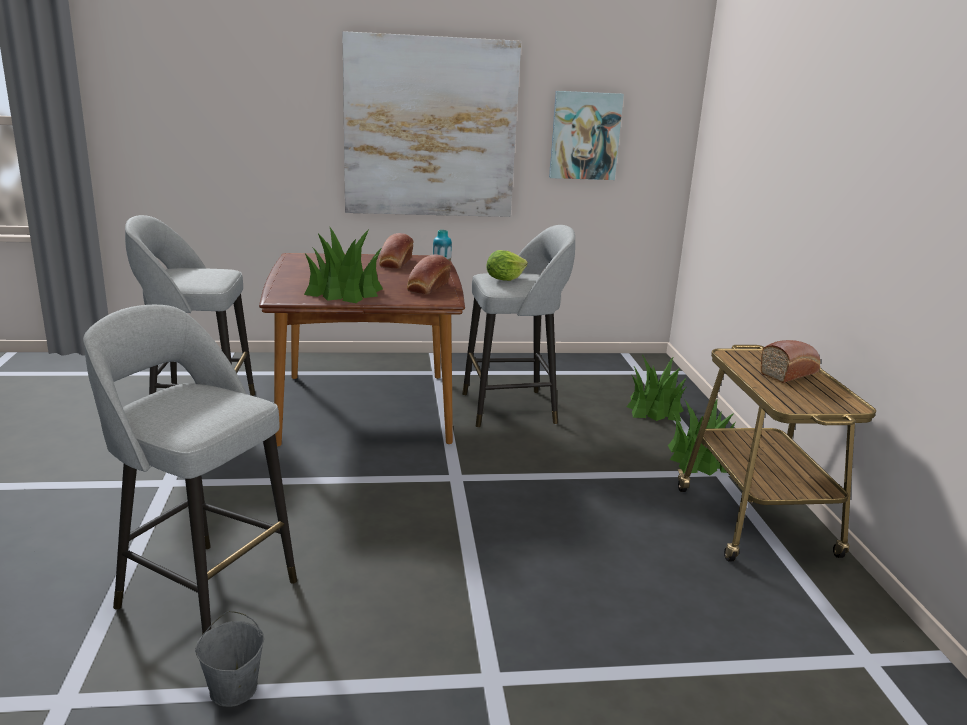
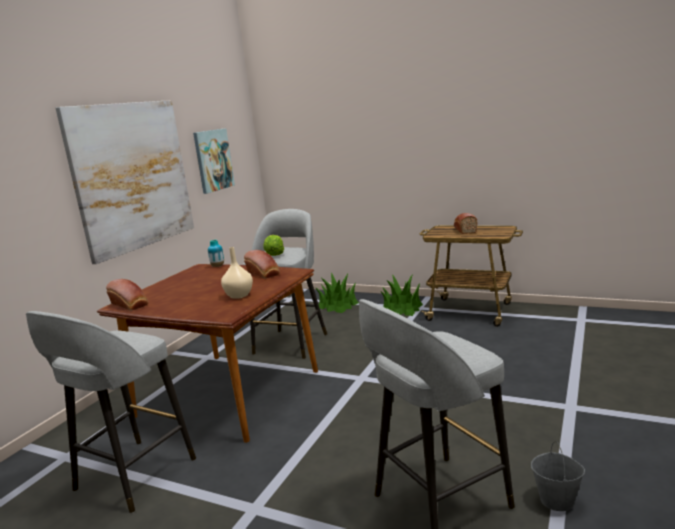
camera: 55 degrees left, 5 degrees down
potted plant [304,226,383,303] -> beige vase [221,247,253,299]
bread [379,233,413,269] -> bread moved to [106,279,148,311]

